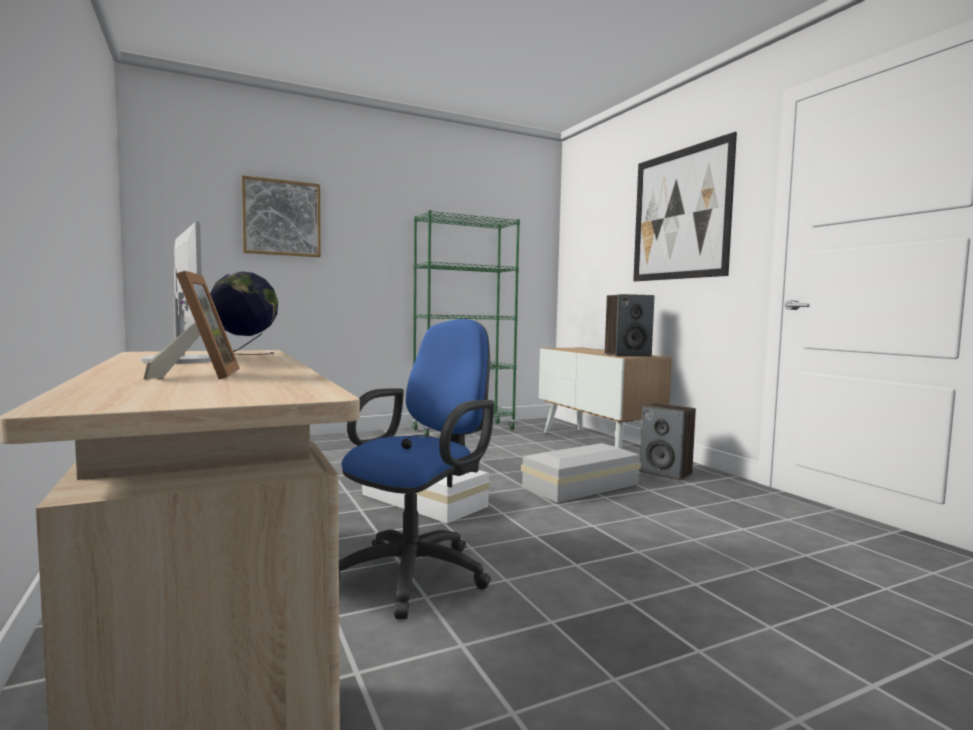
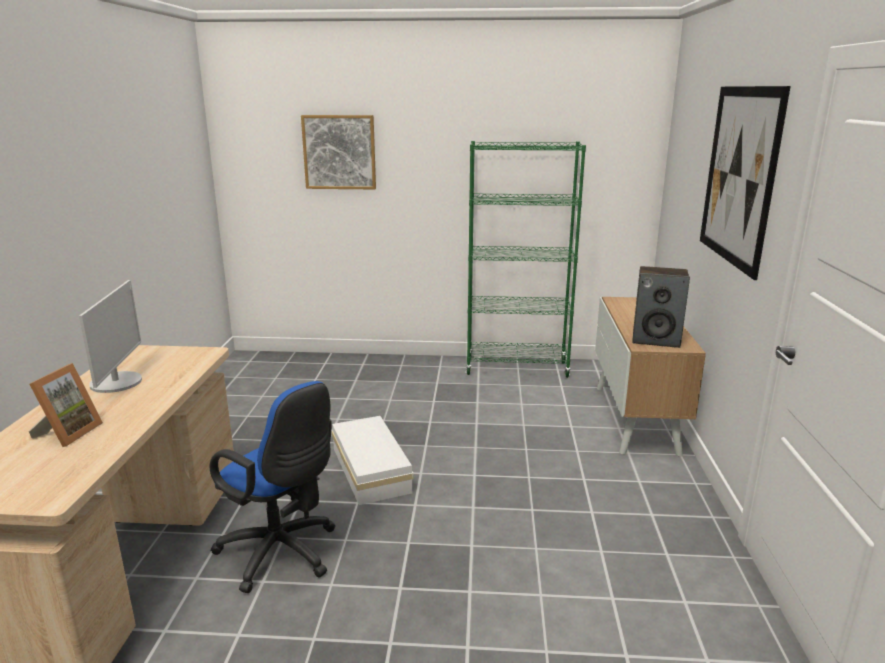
camera: 30 degrees right, 15 degrees up
globe [210,271,278,355] -> none
blue office chair [339,319,495,619] -> blue office chair turned 60 degrees clockwise [210,381,336,593]
white storage box [521,443,641,503] -> none
speaker [639,403,696,480] -> none

